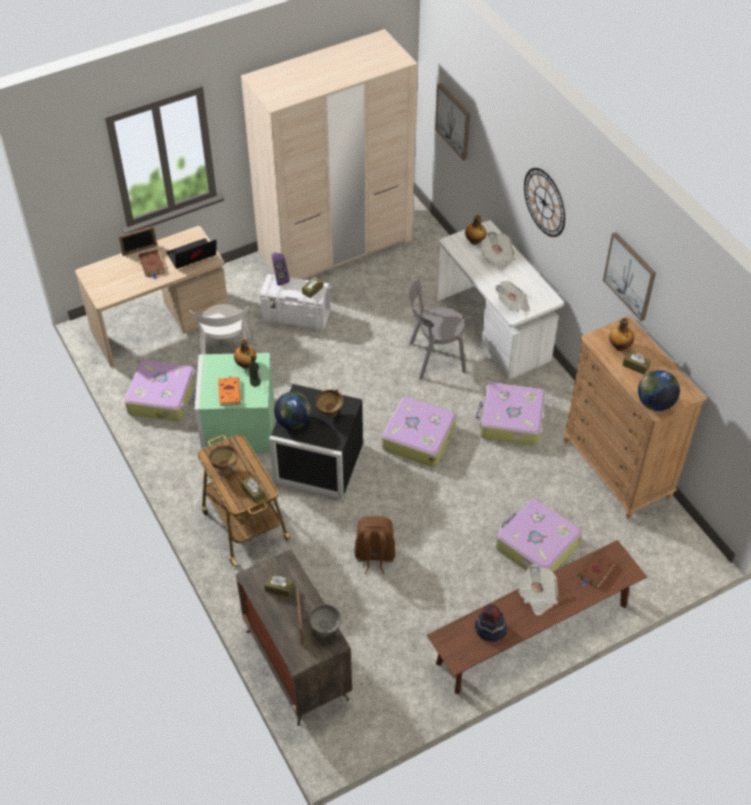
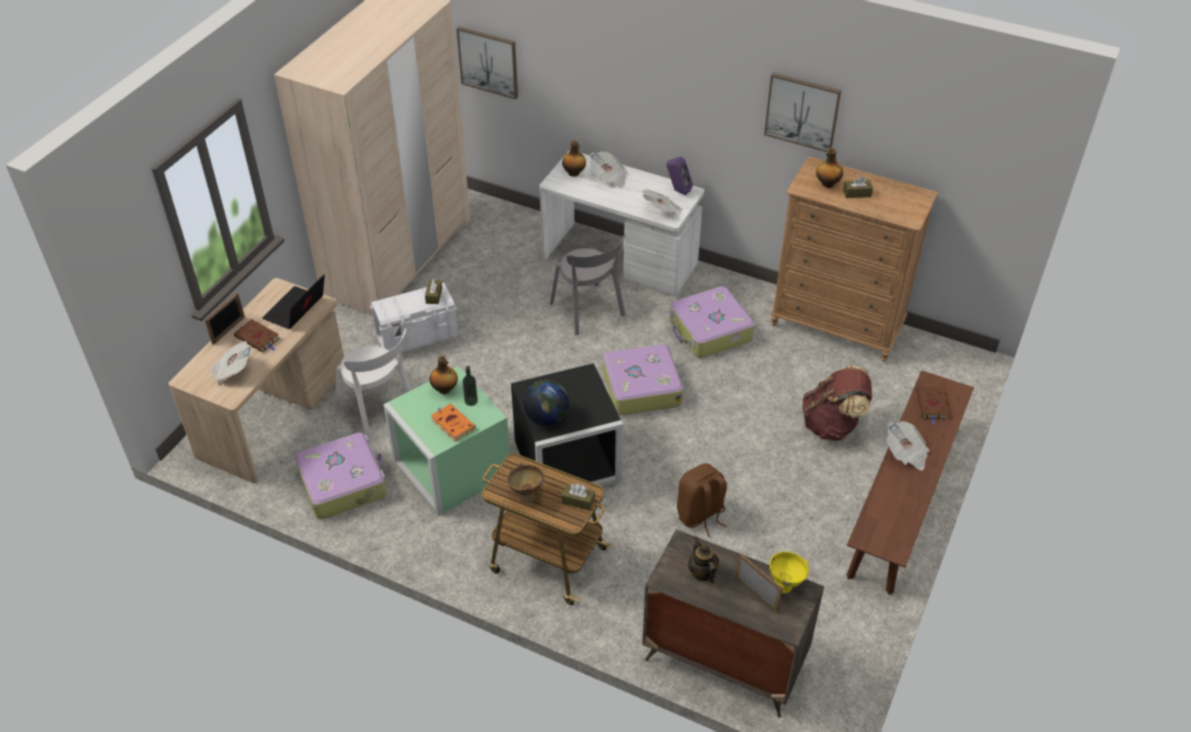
camera: 35 degrees left, 5 degrees down
brown tissue box [264,575,293,597] -> teapot [688,537,719,583]
purple speaker [271,252,290,286] -> purple speaker moved to [667,157,693,195]
grey bowl [309,604,342,637] -> yellow bowl [769,552,809,593]
brown bowl [315,389,343,418] -> none
grey chair [409,280,466,380] -> grey chair turned 75 degrees counterclockwise [550,233,626,335]
hat [475,604,507,642] -> none
suitcase [496,499,582,572] -> brown backpack [802,365,872,441]
wall clock [524,168,565,237] -> none
globe [638,370,680,411] -> none
none -> newspaper [209,341,252,383]

